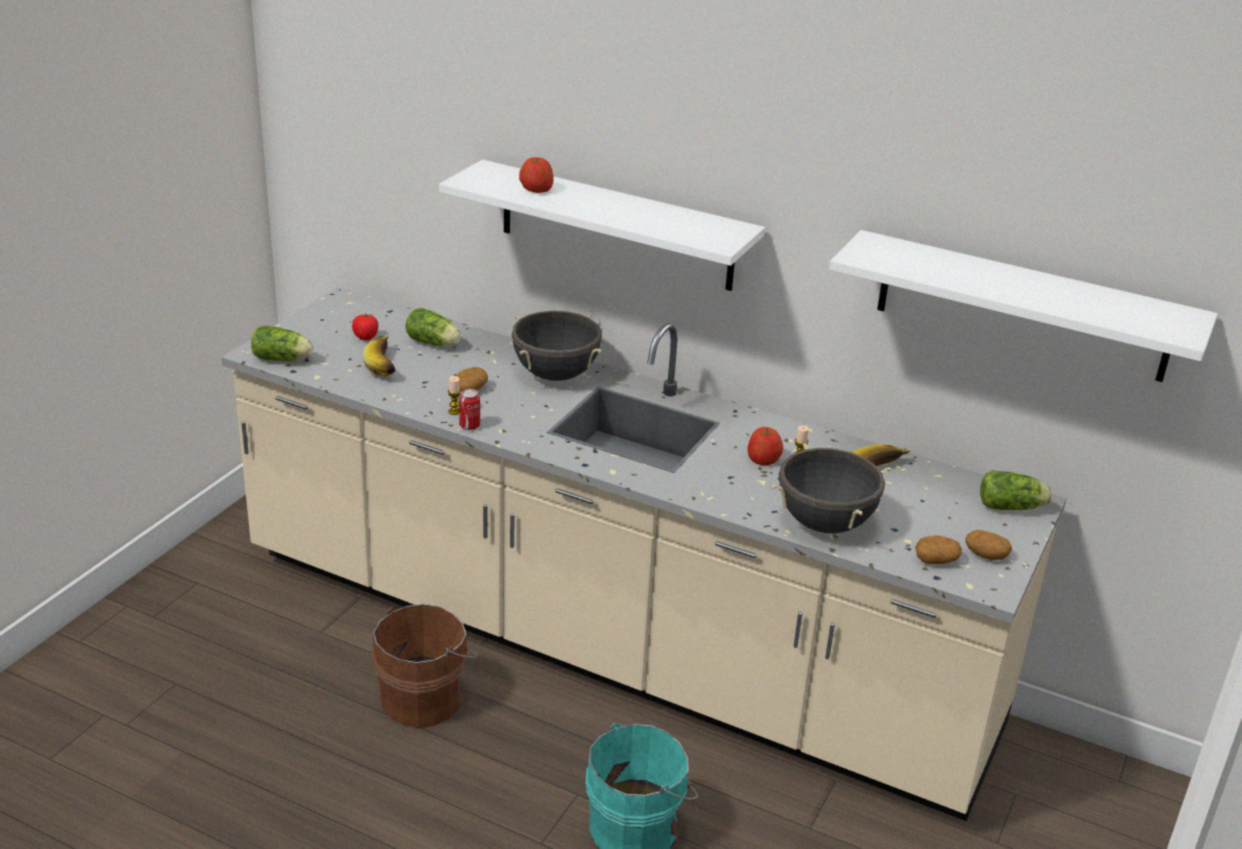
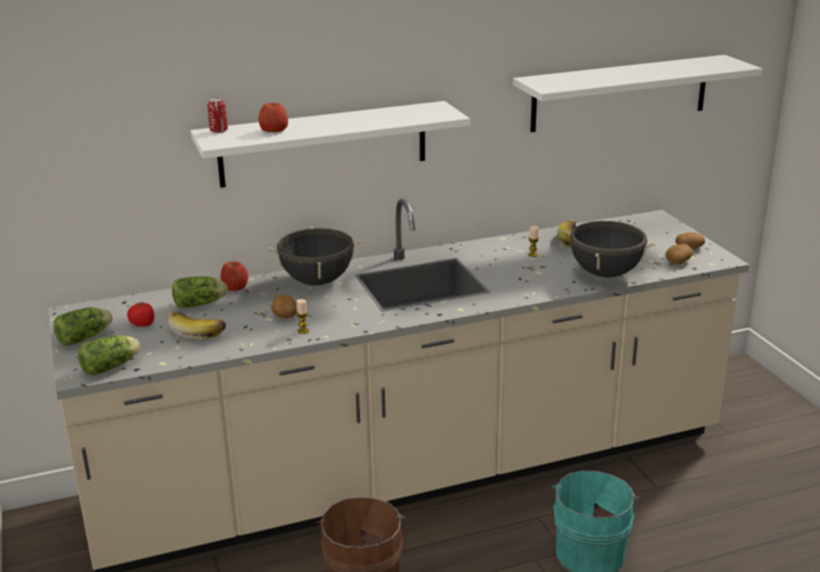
camera: 45 degrees left, 5 degrees down
can [459,389,480,430] -> can moved to [207,98,228,133]
apple [748,427,783,465] -> apple moved to [220,261,248,291]
lettuce [980,470,1052,510] -> lettuce moved to [53,307,112,345]

